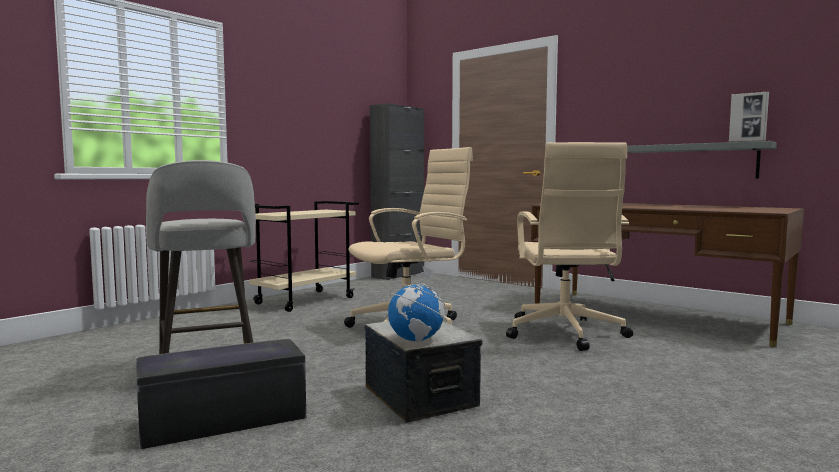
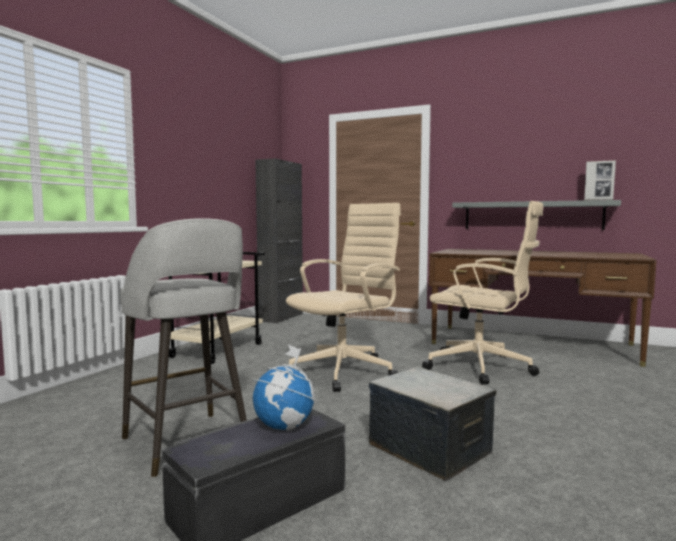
camera: 15 degrees left, 0 degrees up
globe [388,266,447,342] -> globe moved to [253,345,319,431]
beige office chair [506,142,633,351] -> beige office chair turned 45 degrees counterclockwise [422,201,543,385]

